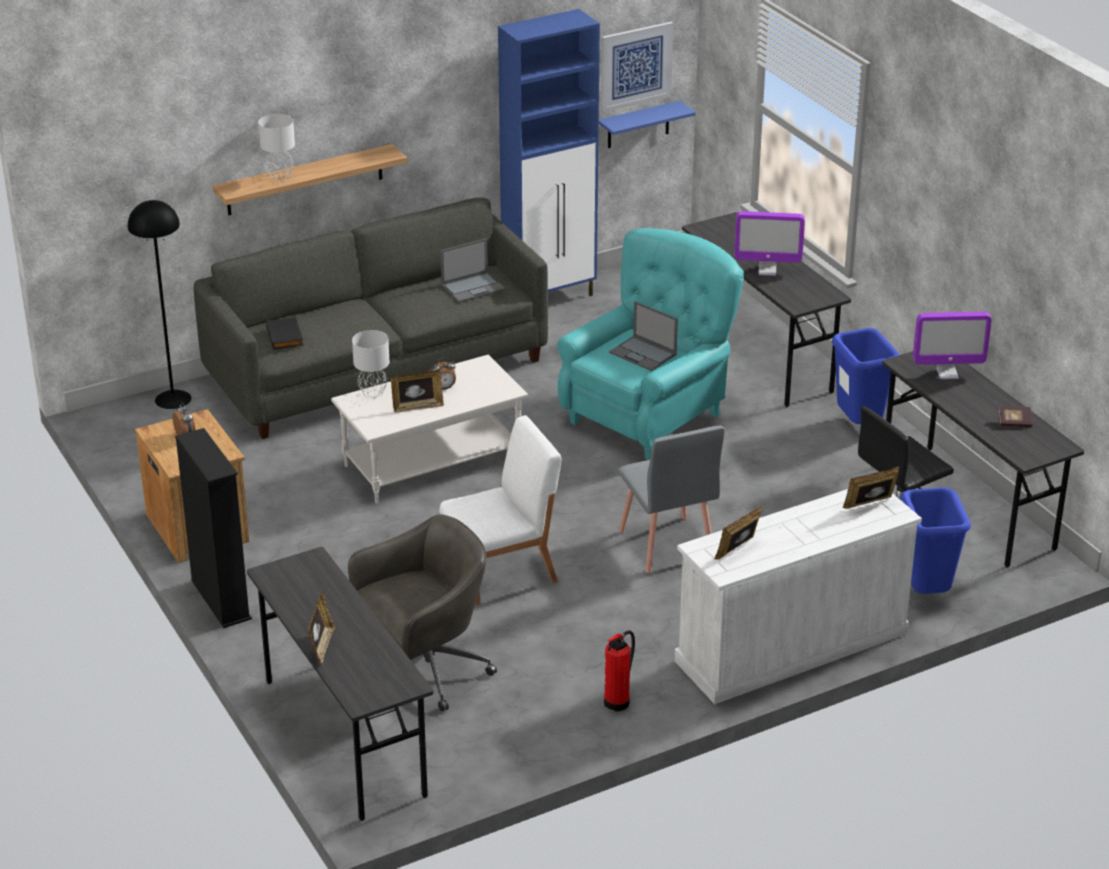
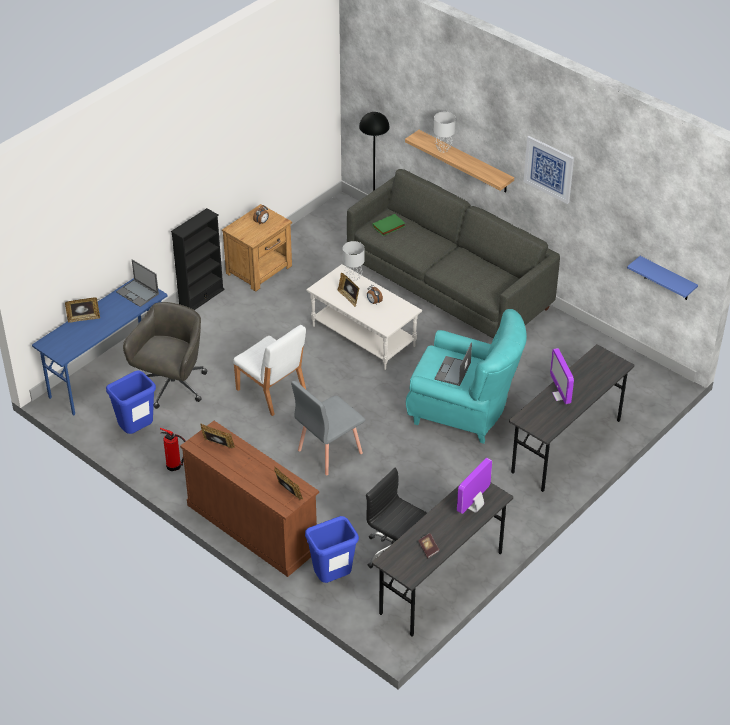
camera: 70 degrees right, 10 degrees up
grey desk [247,547,434,821] -> blue desk [32,278,168,415]
black book [266,317,303,349] -> green book [372,214,405,236]
grey office chair [348,514,497,711] -> grey office chair turned 105 degrees counterclockwise [123,302,207,409]
laptop [440,238,505,302] -> laptop moved to [116,259,159,307]
blue cabinet [498,9,600,296] -> none
picture [601,22,673,112] -> picture moved to [524,136,574,204]
white dresser [674,489,922,704] -> brown dresser [180,421,319,577]
blue trash can [832,328,900,424] -> blue trash can moved to [106,370,156,434]
monitor [913,312,992,379] -> monitor turned 60 degrees clockwise [457,458,492,514]

